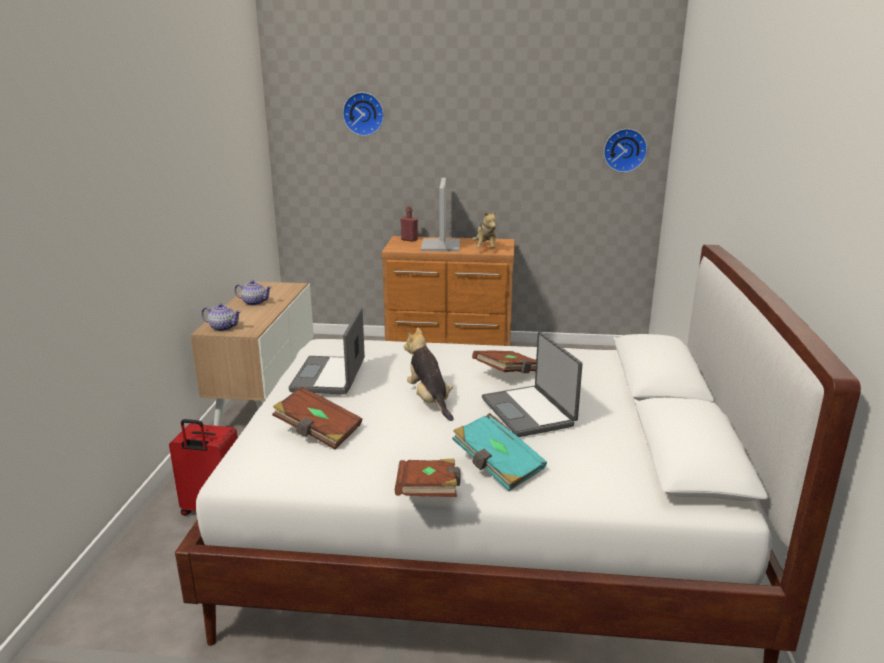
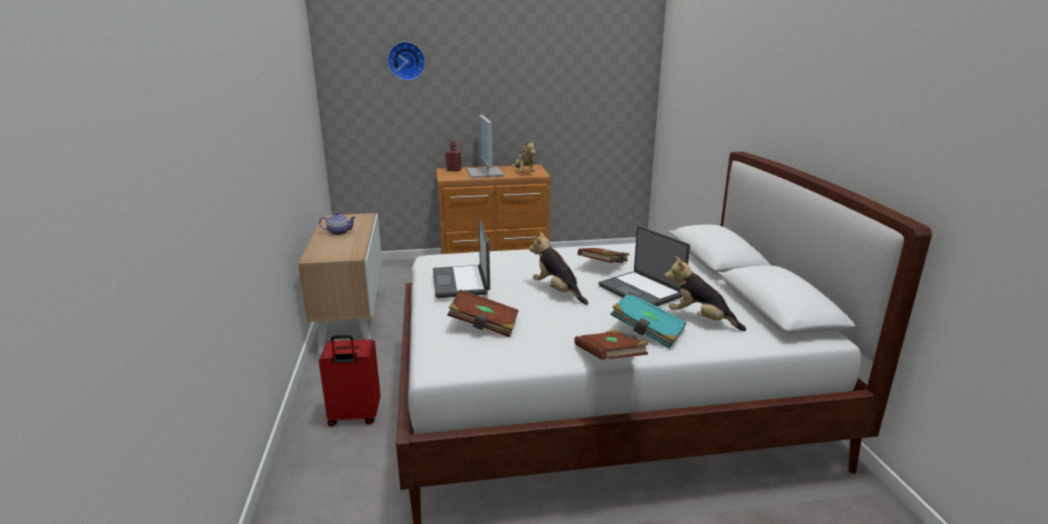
camera: 15 degrees left, 0 degrees up
teapot [201,303,242,331] -> none
wall clock [604,129,647,172] -> none
none -> plush toy [664,256,746,331]

